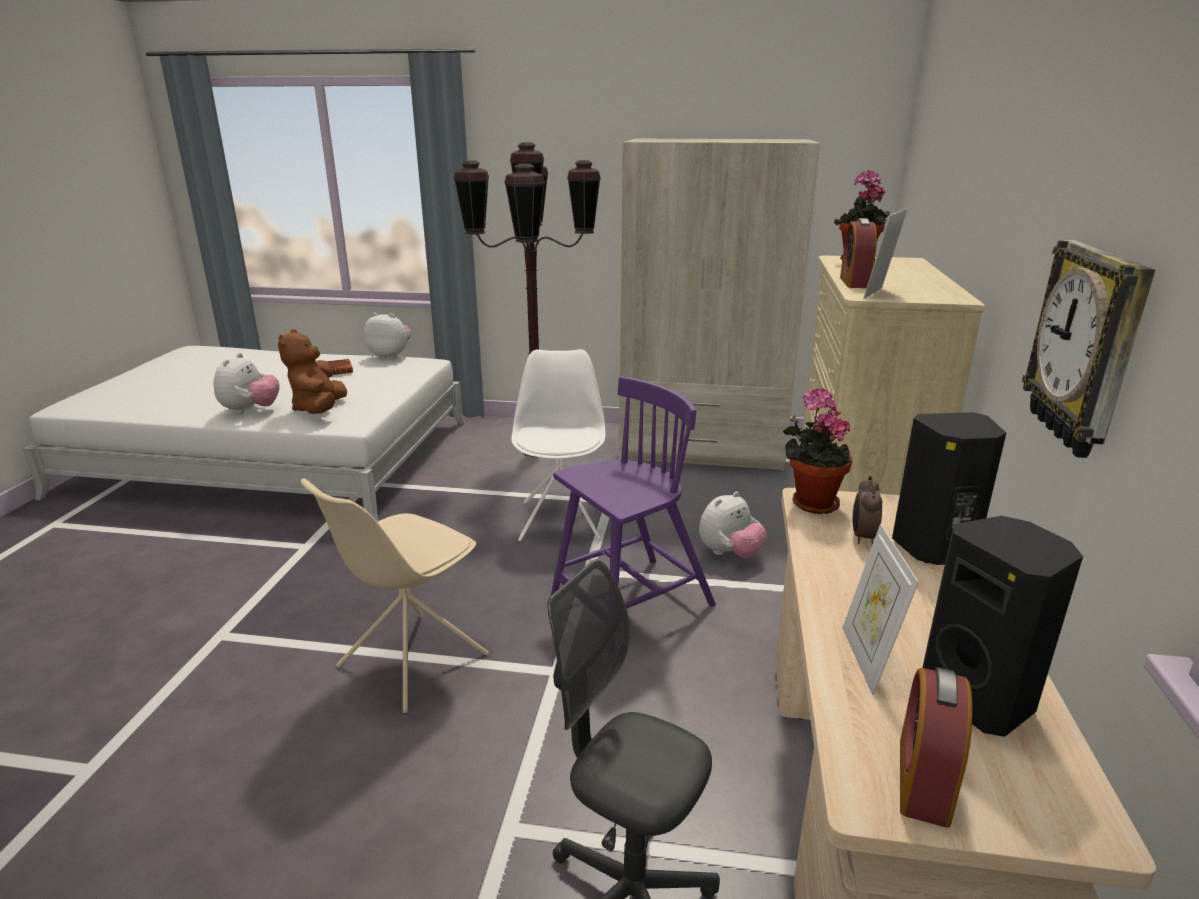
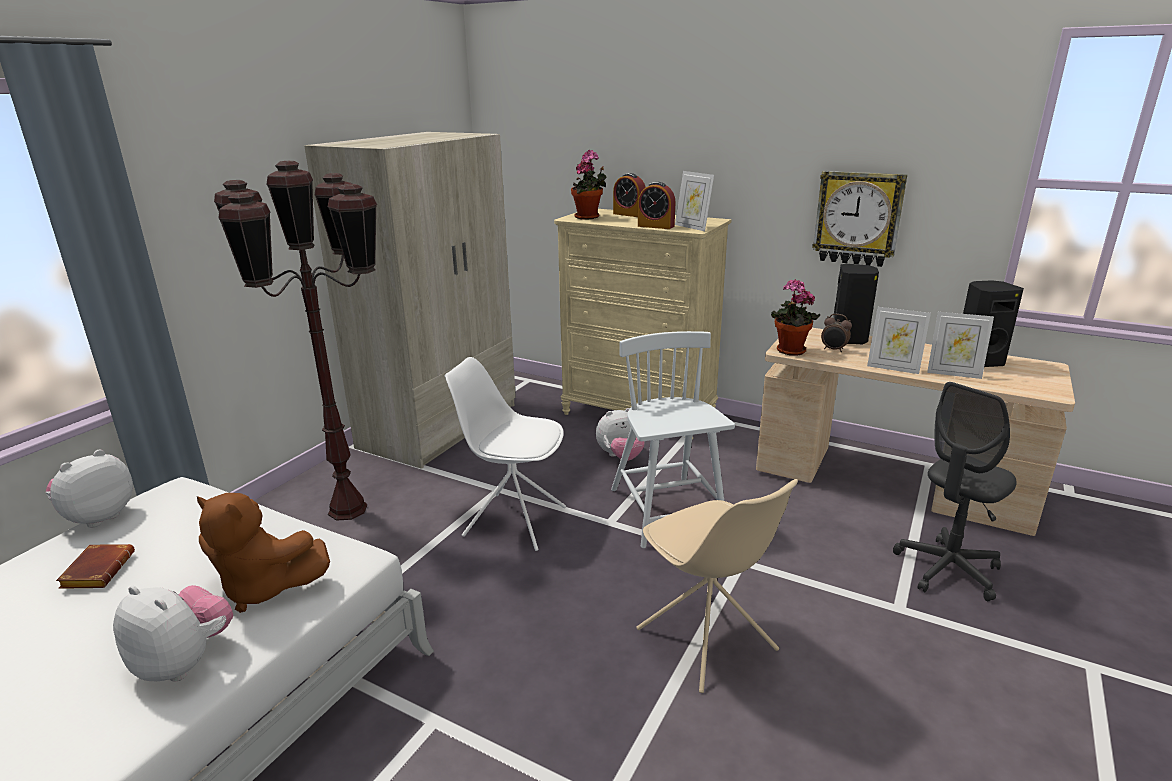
camera: 70 degrees left, 0 degrees up
purple chair [551,376,716,608] -> white chair [611,331,735,548]
plush toy [699,491,767,558] -> plush toy turned 90 degrees clockwise [596,408,645,461]
alarm clock [900,667,972,828] -> alarm clock moved to [613,173,646,217]
none -> picture frame [867,307,931,374]

